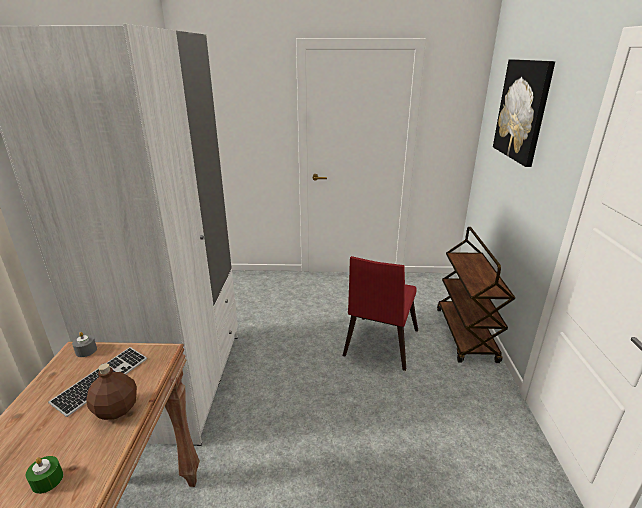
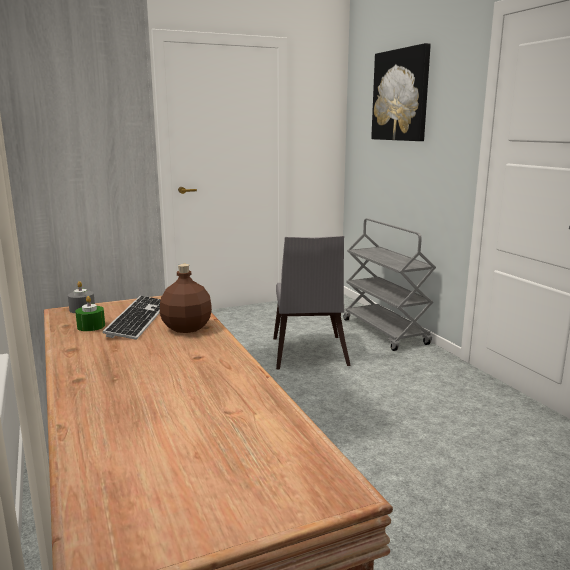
camera: 25 degrees left, 10 degrees down
green candle [26,456,63,494] -> green candle moved to [75,296,105,331]
red chair [343,256,418,371] -> grey chair [273,236,351,369]
brown cart [437,227,516,363] -> grey cart [343,218,436,351]

